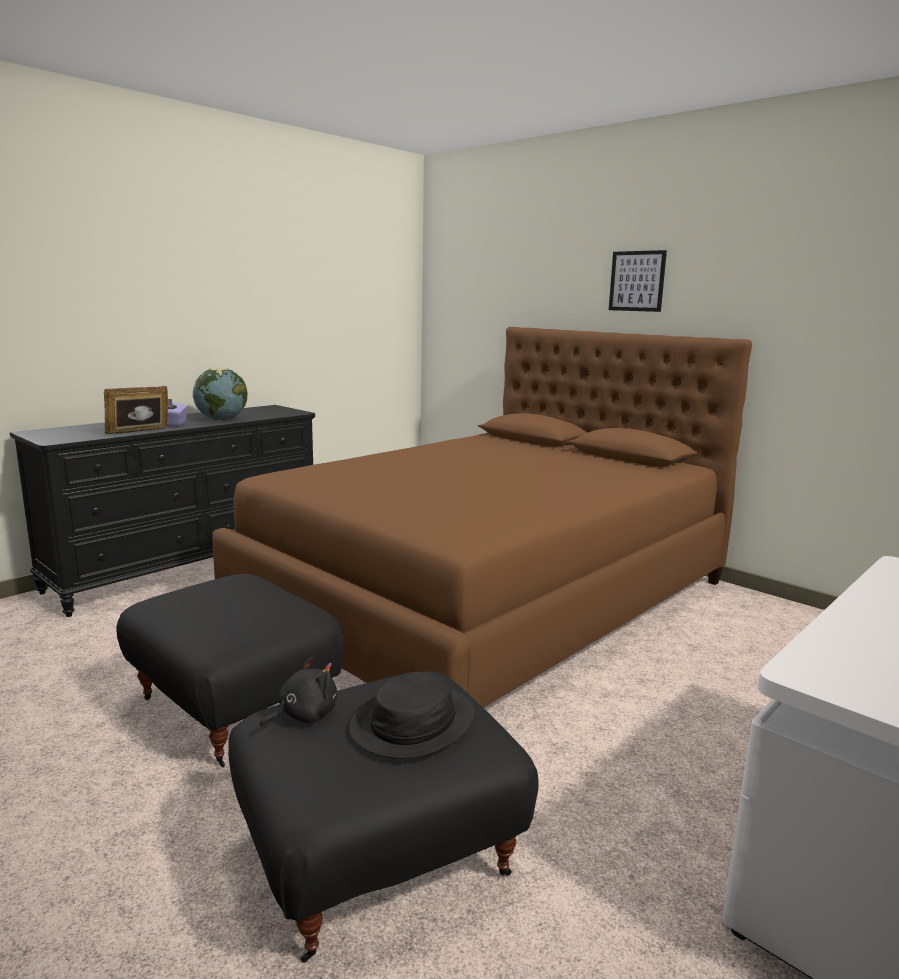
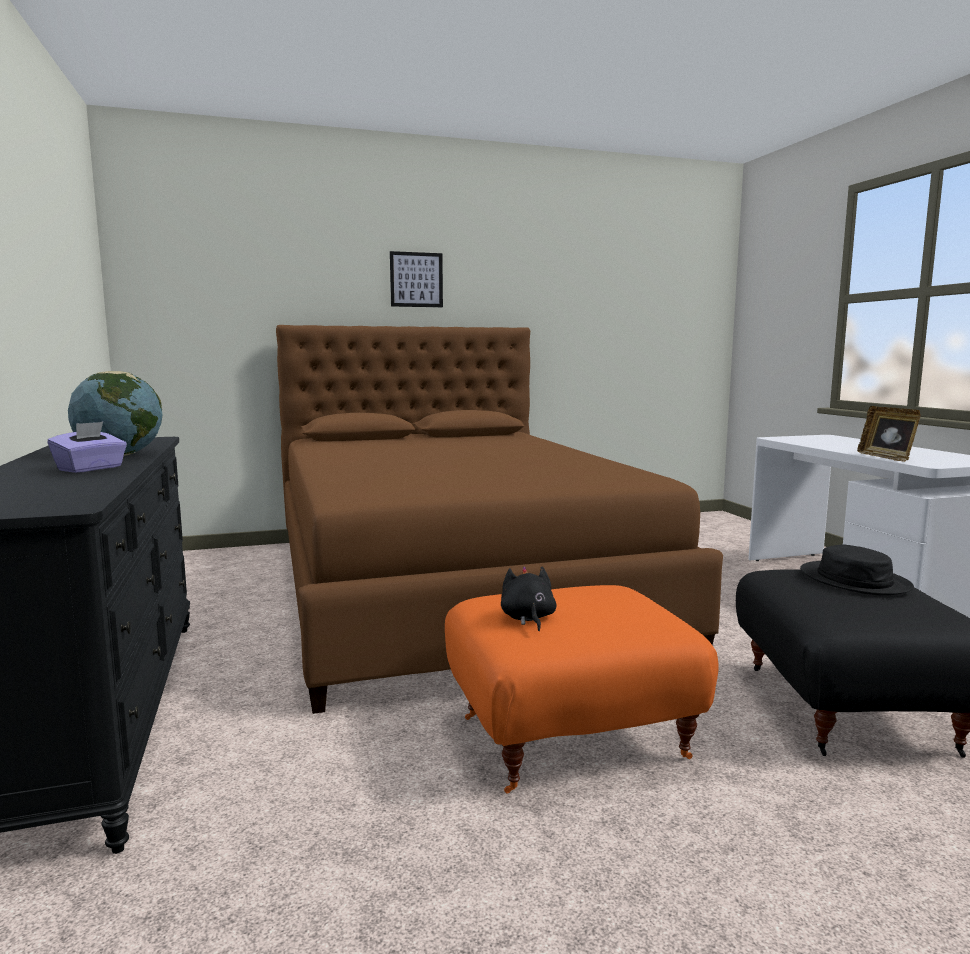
camera: 60 degrees left, 5 degrees down
picture frame [104,386,168,434] -> picture frame moved to [857,406,921,462]
black ottoman [116,574,344,768] -> orange ottoman [445,585,719,793]
black plush toy [259,657,337,729] -> black plush toy moved to [501,566,557,631]

